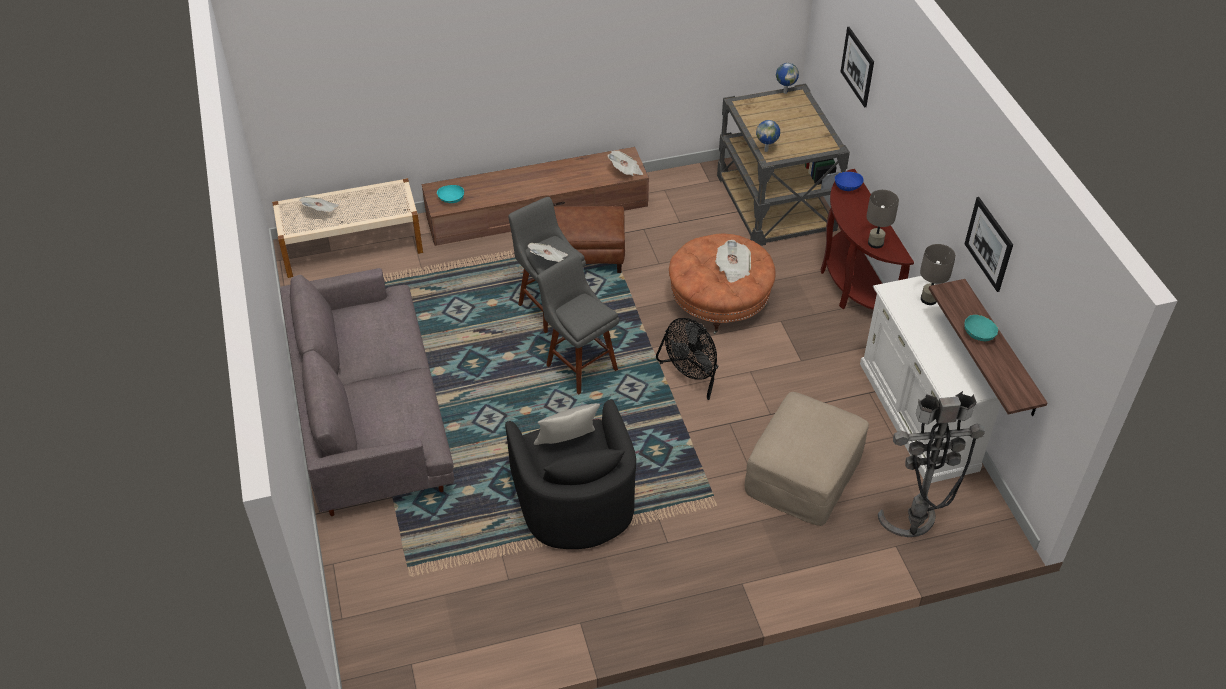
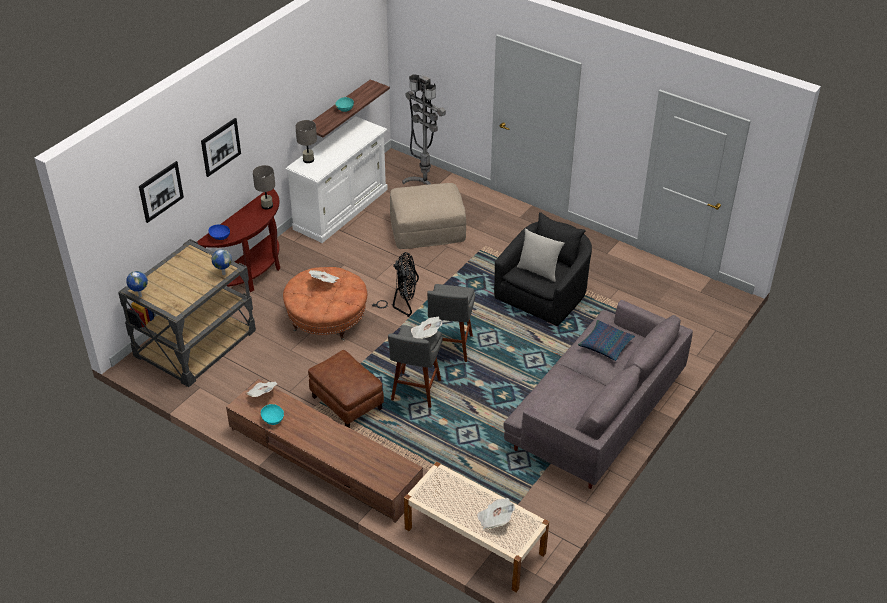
camera: 130 degrees left, 5 degrees down
turquoise bowl [437,185,464,203] -> turquoise bowl moved to [261,404,284,425]
picture [965,197,1013,292] -> picture moved to [201,118,241,177]
none -> blue pillow [578,320,635,361]

